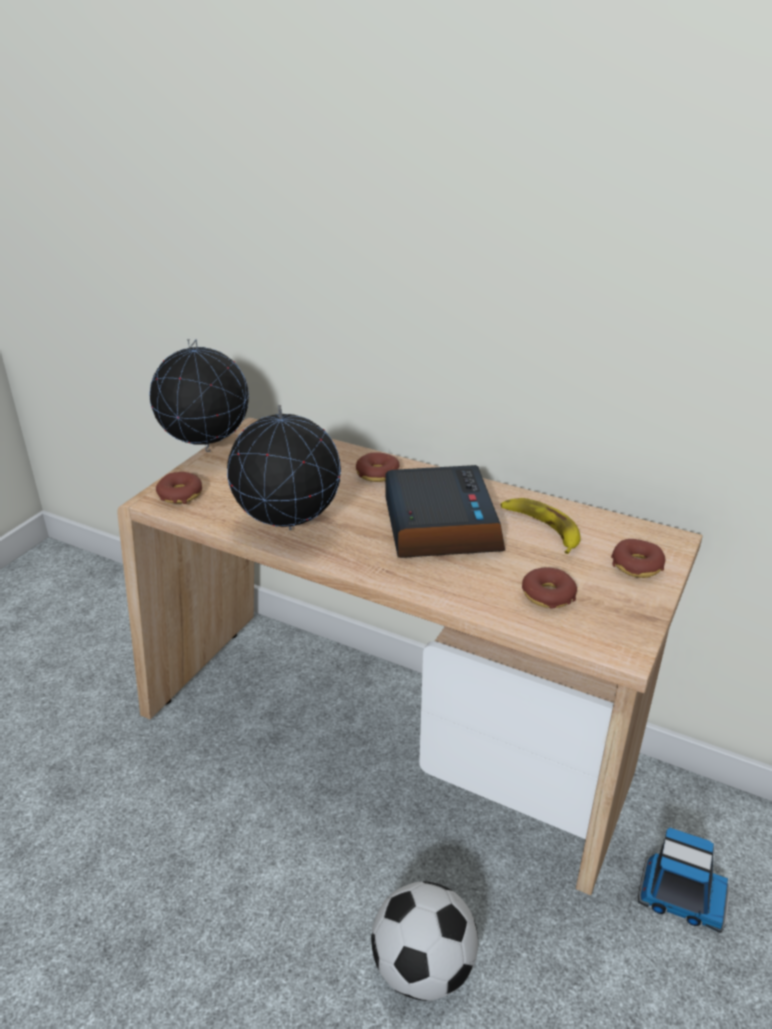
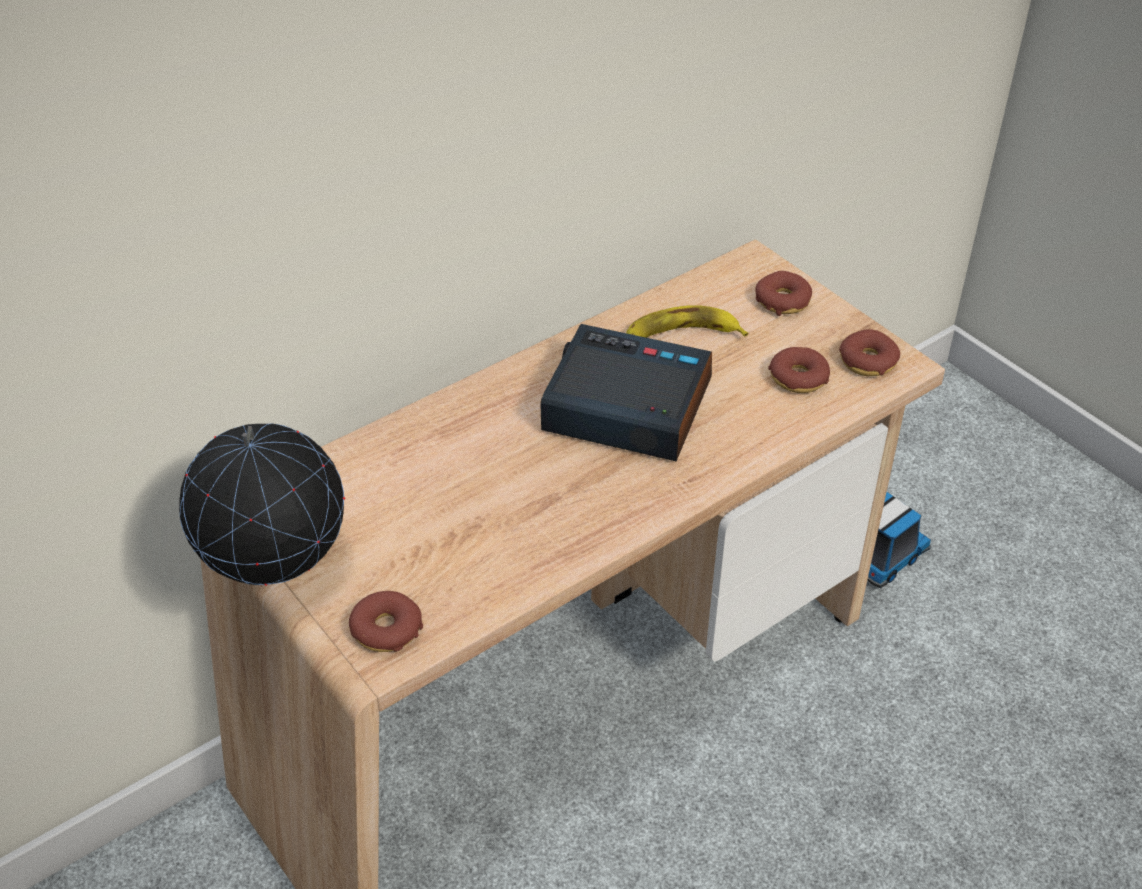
camera: 65 degrees left, 10 degrees up
globe [227,405,341,530] -> none
donut [356,452,399,482] -> donut moved to [839,329,900,376]
football [371,881,478,1001] -> none

